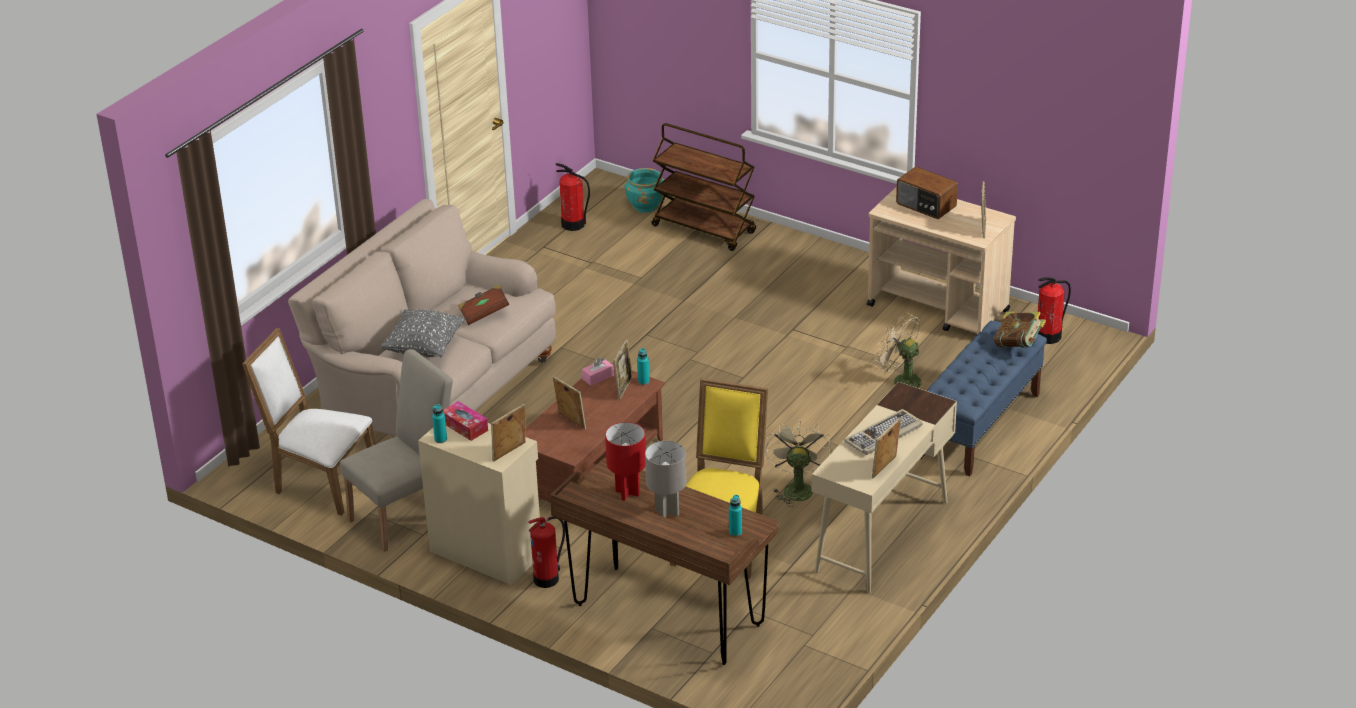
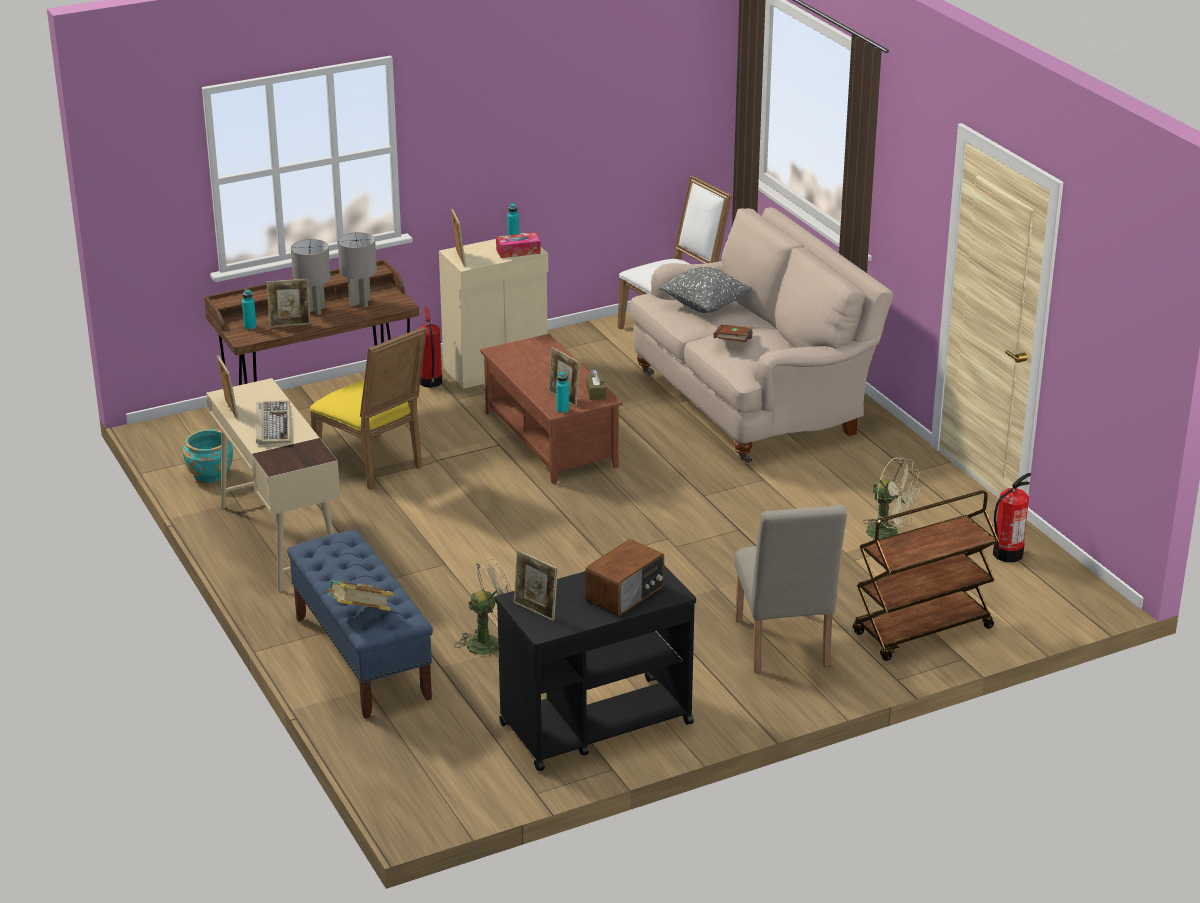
camera: 120 degrees right, 5 degrees down
beige chair [340,349,453,552] -> beige chair moved to [734,505,847,673]
picture frame [553,376,586,430] -> picture frame moved to [266,279,311,328]
pink tissue box [582,357,614,386] -> brown tissue box [586,369,606,400]
red table lamp [605,422,646,501] -> grey table lamp [338,232,377,307]
turquoise planter [624,168,664,213] -> turquoise planter moved to [183,429,233,484]
beige fan [765,420,832,507] -> beige fan moved to [863,457,922,540]
beige cart [867,187,1016,336] -> black cart [495,565,696,771]
radio [896,167,958,219] -> radio turned 150 degrees clockwise [585,539,664,616]
fire extinguisher [1038,277,1071,344] -> none

